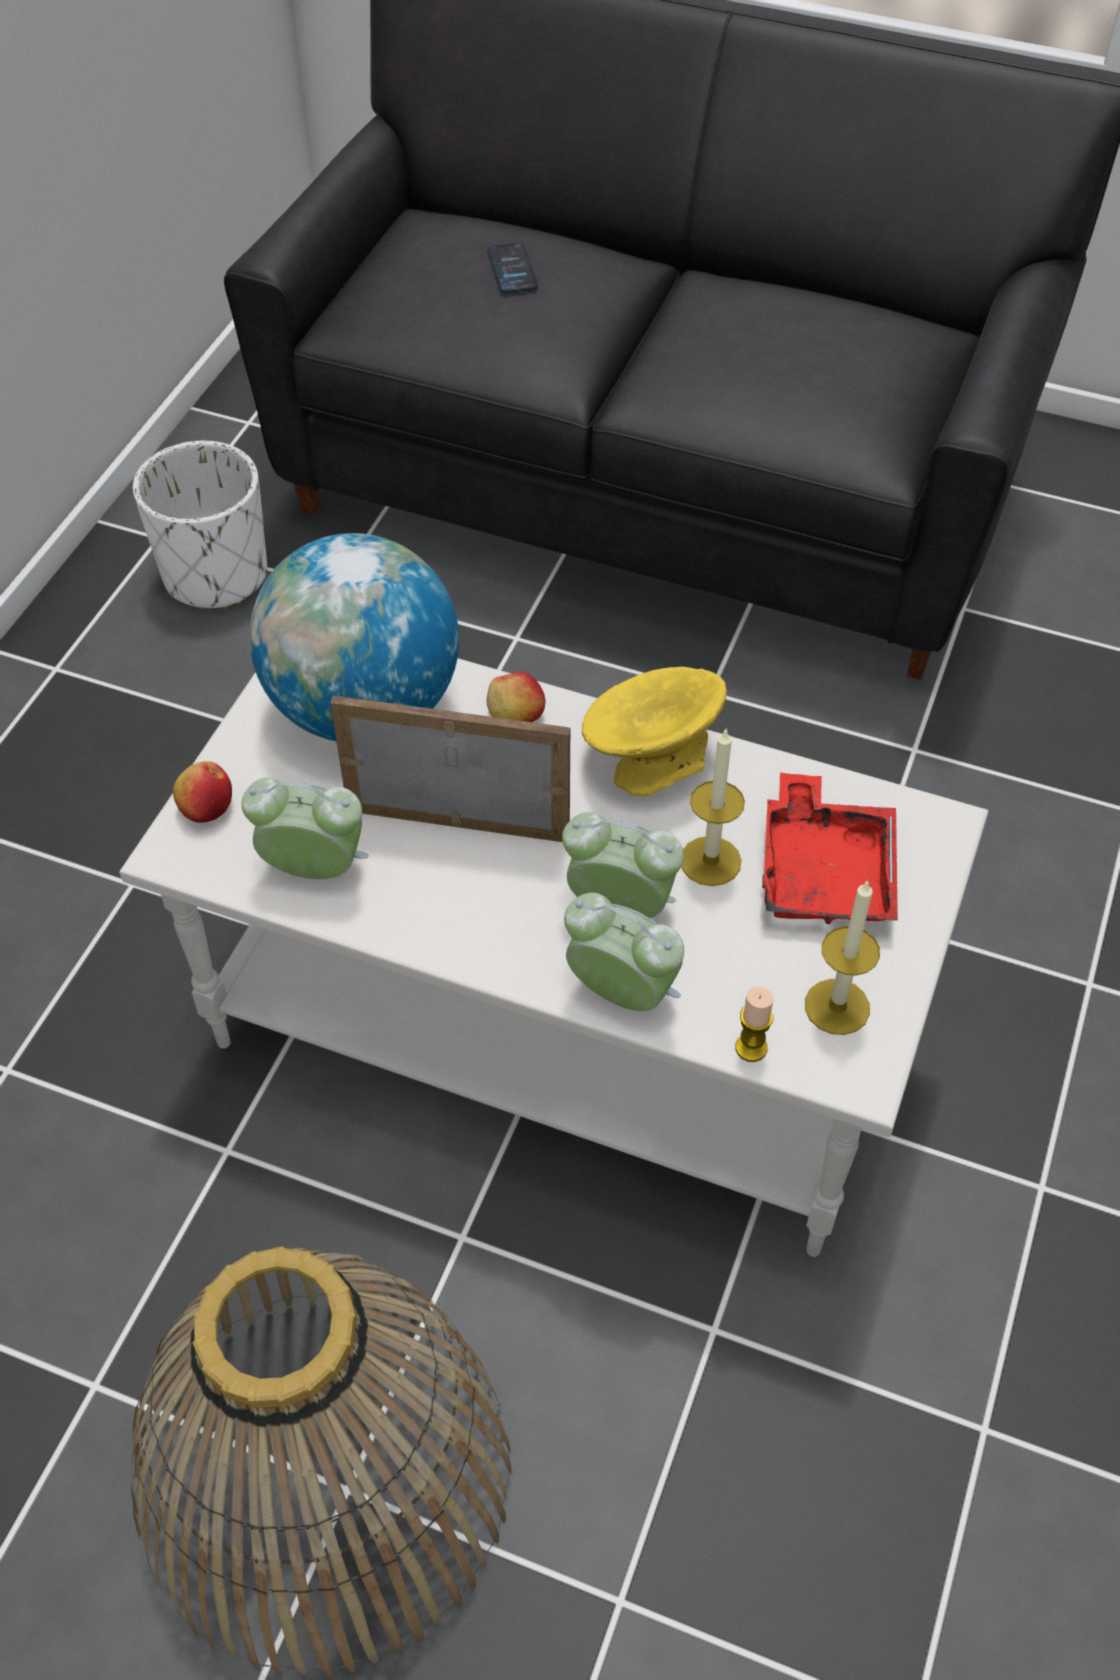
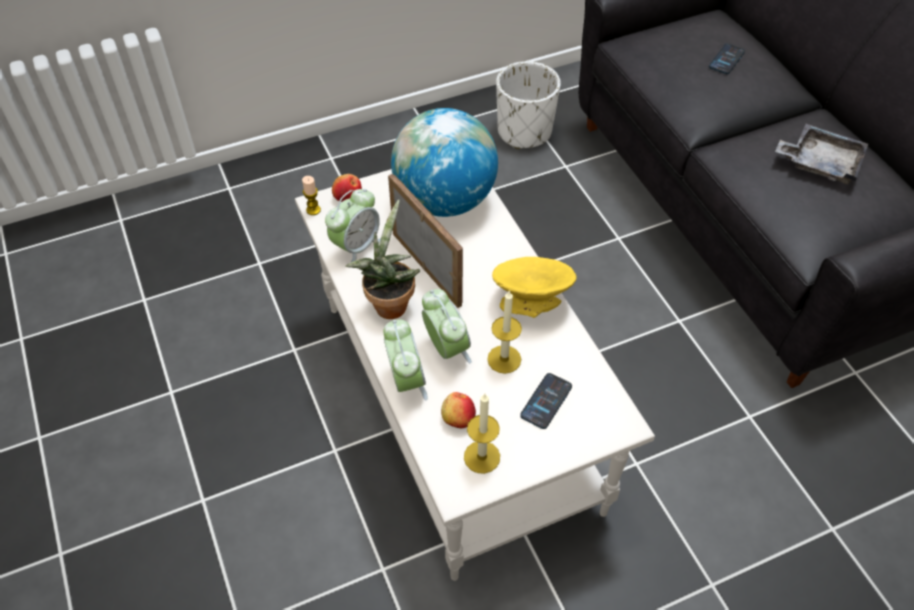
camera: 45 degrees right, 0 degrees up
basket [131,1246,511,1677] -> none
alarm clock [241,778,369,879] -> alarm clock turned 75 degrees clockwise [325,189,381,262]
apple [486,671,545,722] -> apple moved to [441,392,476,428]
candle [735,987,773,1062] -> candle moved to [302,176,321,215]
red tray [762,773,898,924] -> phone [520,373,572,429]
none -> potted plant [346,200,420,319]
none -> grey tray [775,124,868,184]

